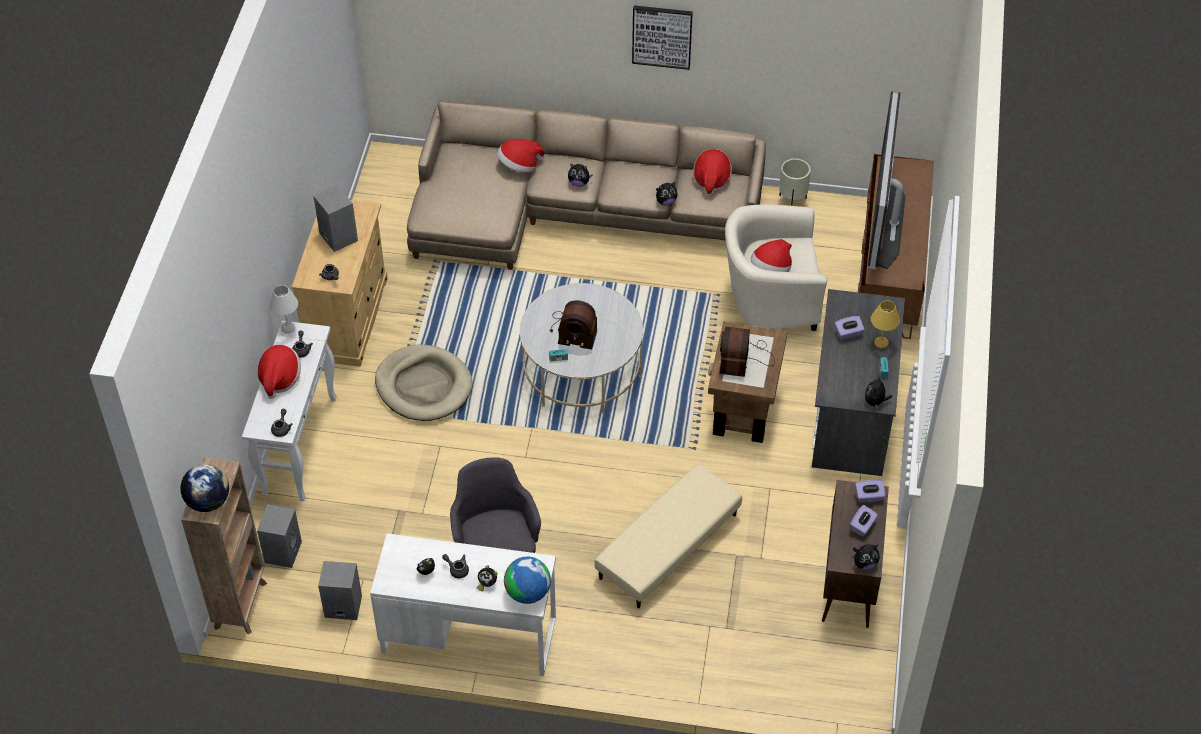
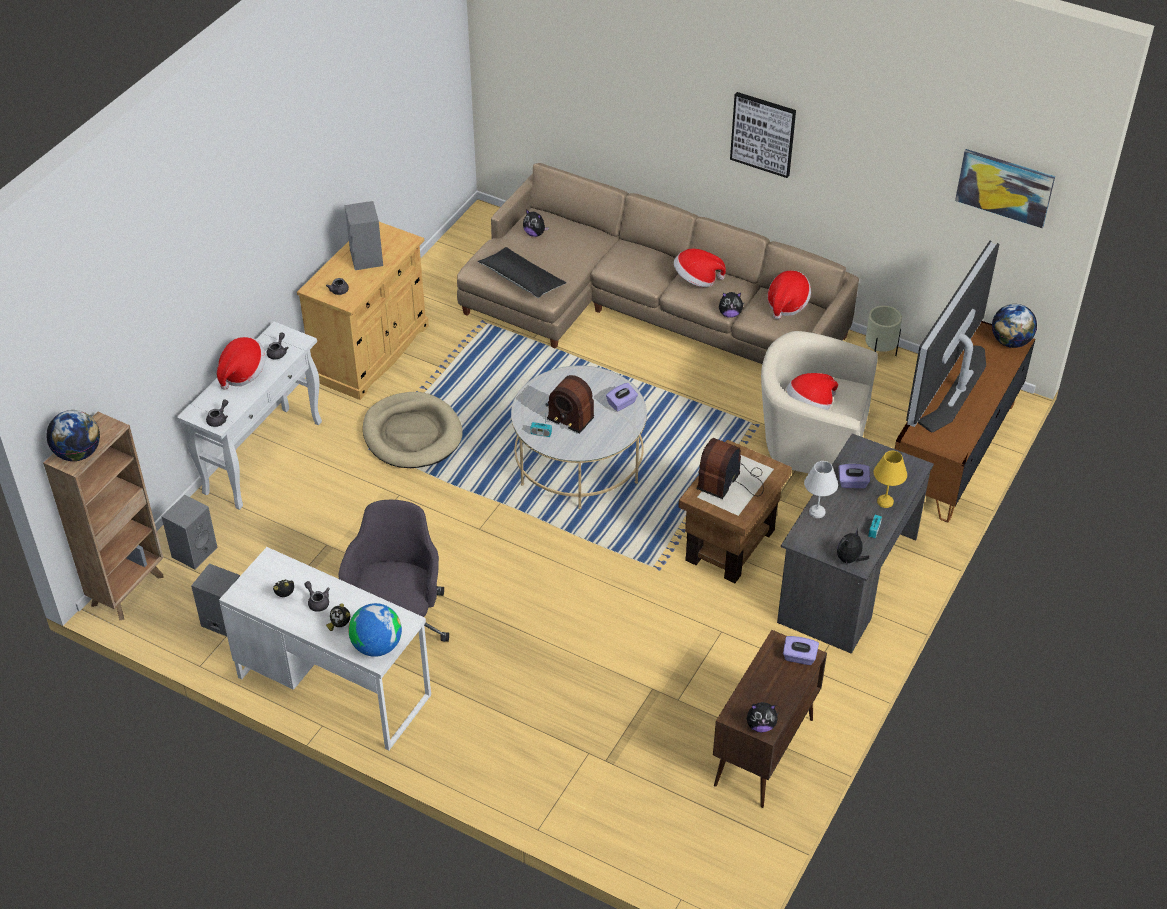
camera: 20 degrees right, 5 degrees down
white table lamp [269,285,298,333] -> white table lamp moved to [804,461,838,518]
hat [497,139,544,172] -> hat moved to [674,249,726,287]
plush toy [568,164,593,187] -> plush toy moved to [523,209,549,237]
beige ottoman [595,465,742,608] -> none
purple tissue box [850,505,878,537] -> purple tissue box moved to [606,383,638,412]
none -> black pillow [477,247,566,298]
none -> picture [955,149,1055,228]
none -> globe [992,304,1037,348]

